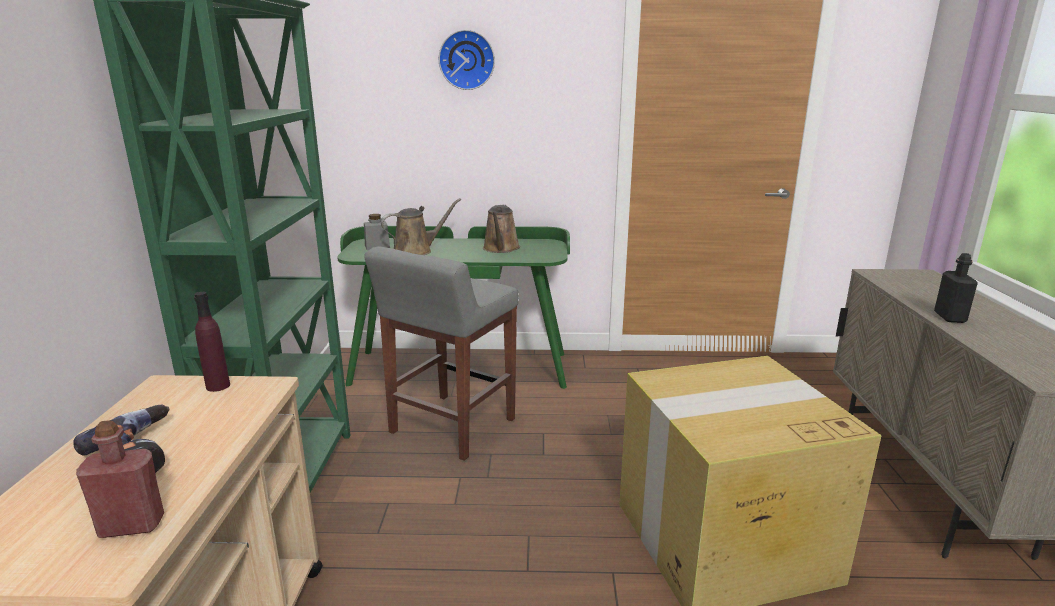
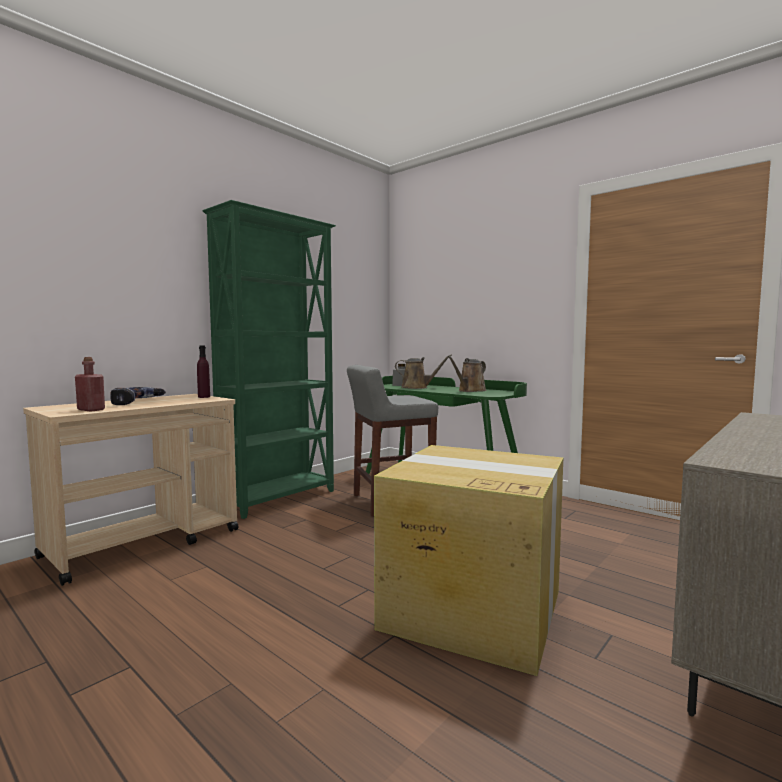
camera: 40 degrees right, 15 degrees down
wall clock [439,30,495,90] -> none
black bottle [934,253,978,323] -> none

